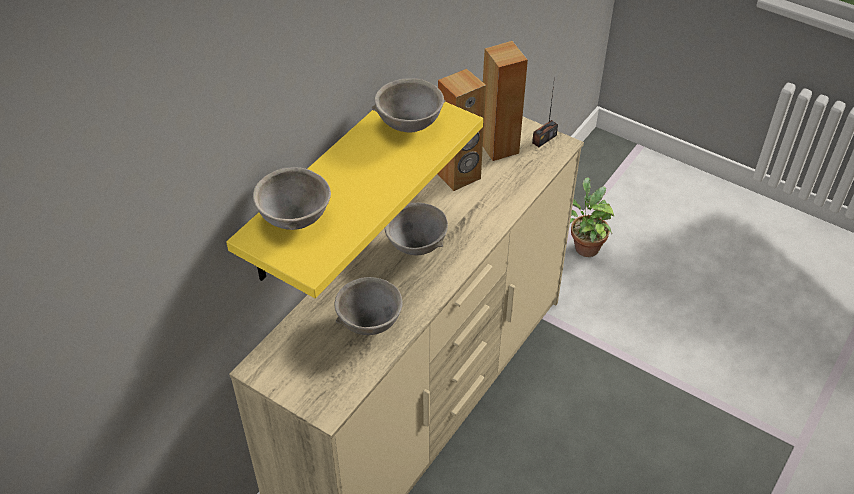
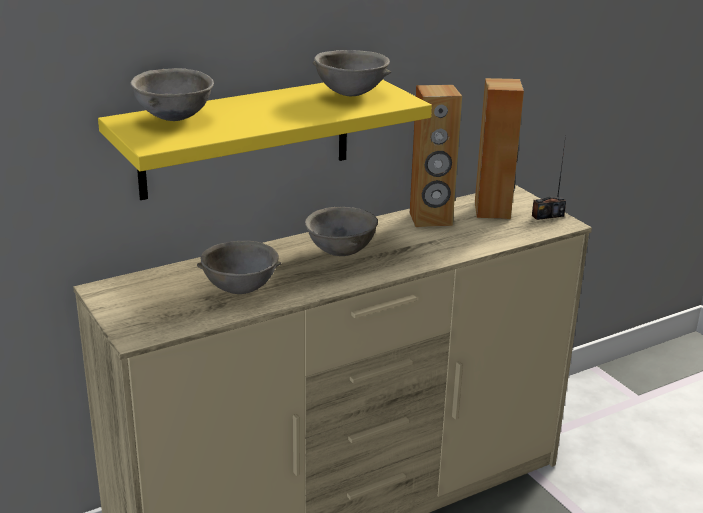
camera: 25 degrees right, 20 degrees down
potted plant [570,177,614,257] -> none

